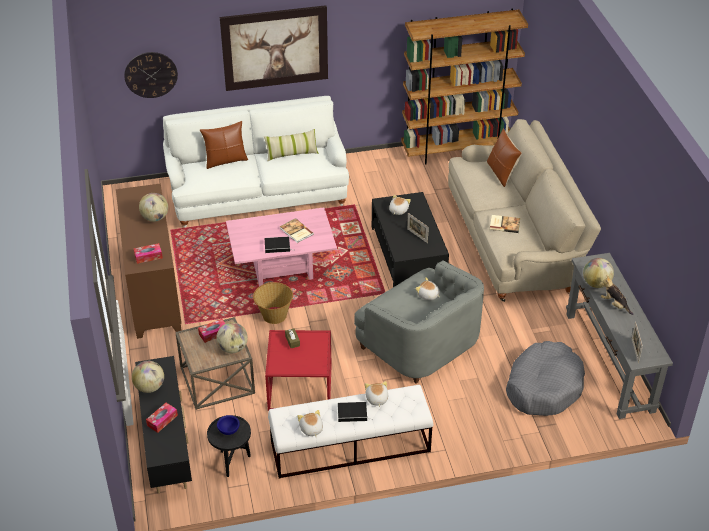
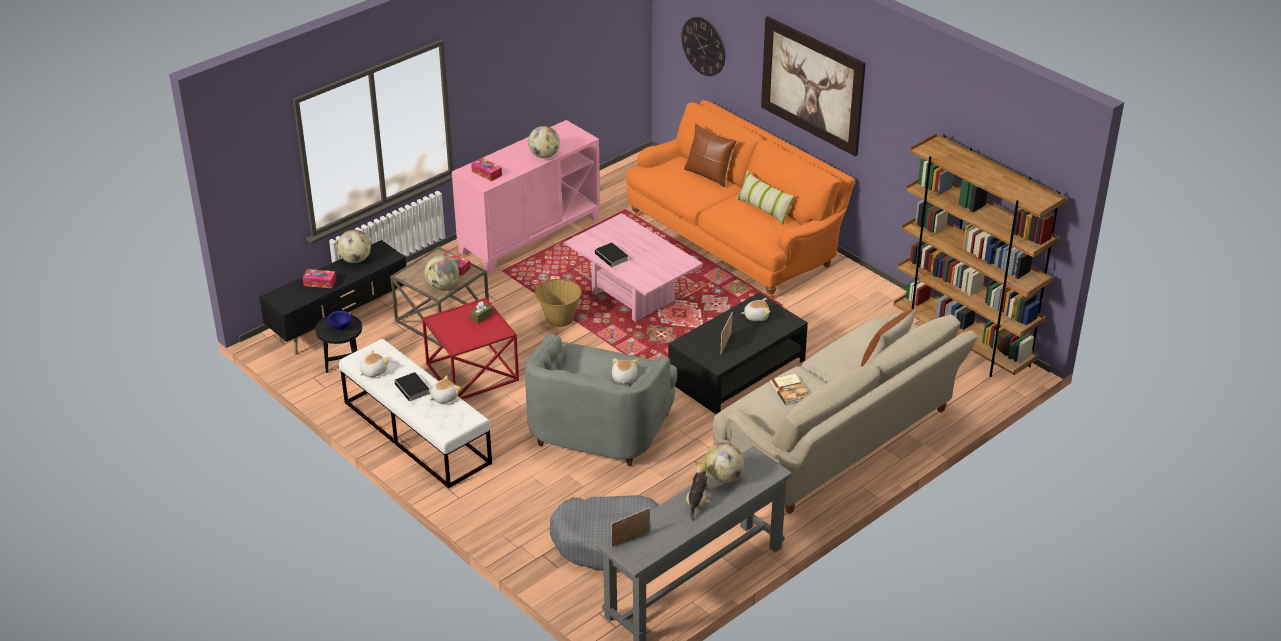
camera: 60 degrees right, 5 degrees down
brown cabinet [116,183,182,339] -> pink cabinet [452,120,600,273]
white sofa [163,96,349,227] -> orange sofa [626,100,854,298]
book [280,218,314,243] -> none

